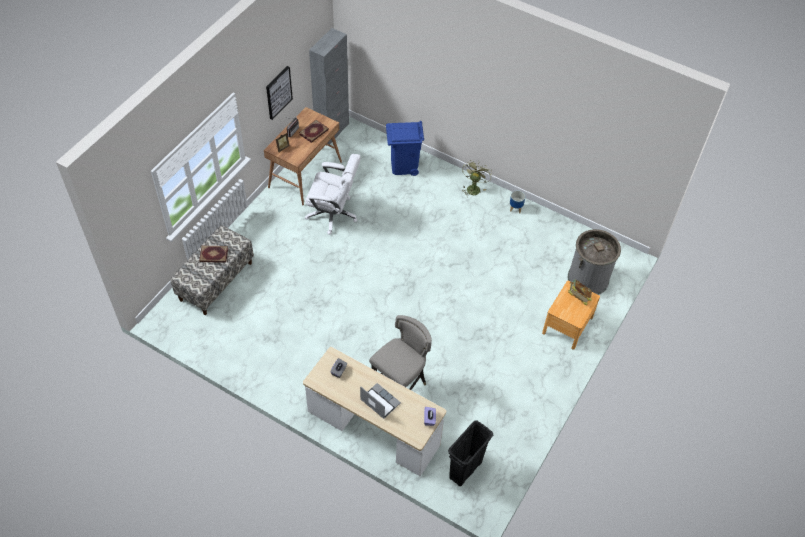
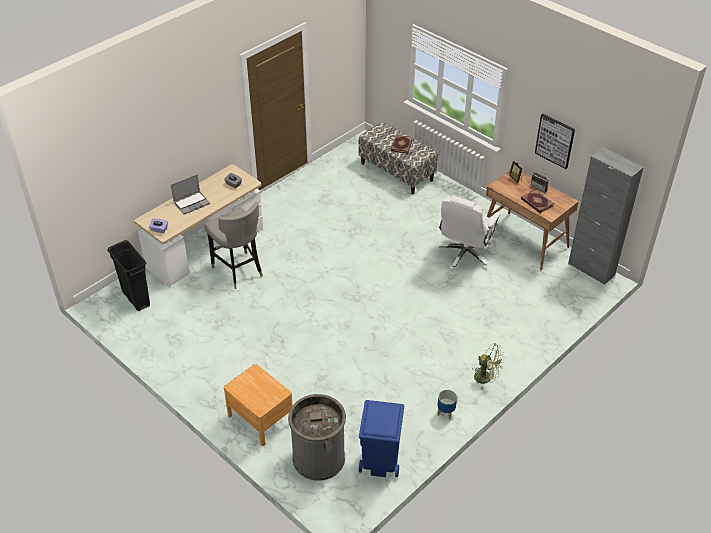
camera: 105 degrees right, 10 degrees down
blue trash can [386,121,424,176] -> blue trash can moved to [359,400,404,477]
book [568,279,592,306] -> none

